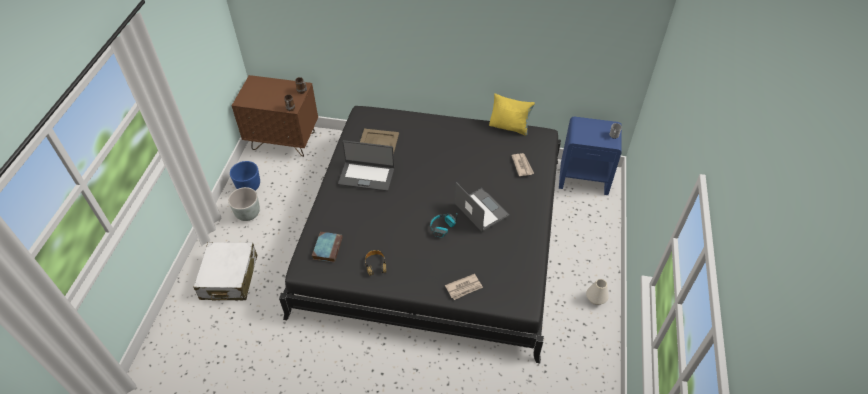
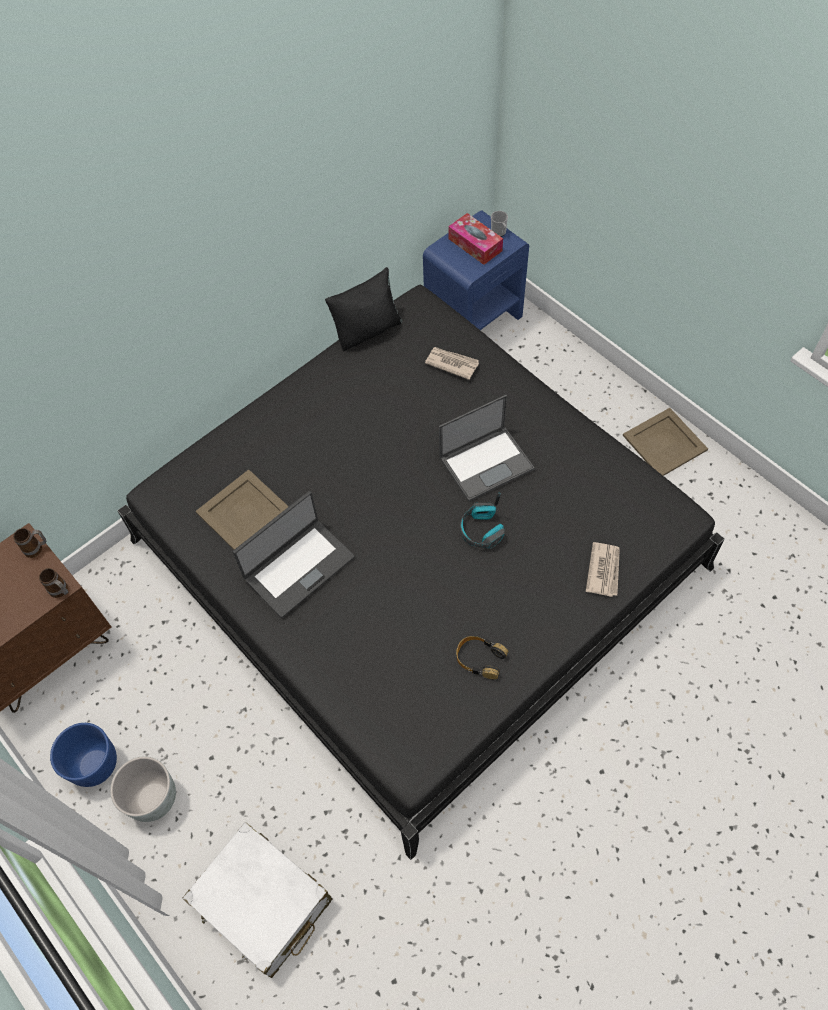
camera: 50 degrees left, 10 degrees up
book [312,232,343,262] -> none
laptop [455,182,509,232] -> laptop turned 150 degrees clockwise [439,395,534,501]
yellow pillow [489,93,535,136] -> black pillow [325,267,402,351]
white vase [586,279,609,305] -> beige tray [623,408,708,476]
none -> tissue box [448,213,503,265]

